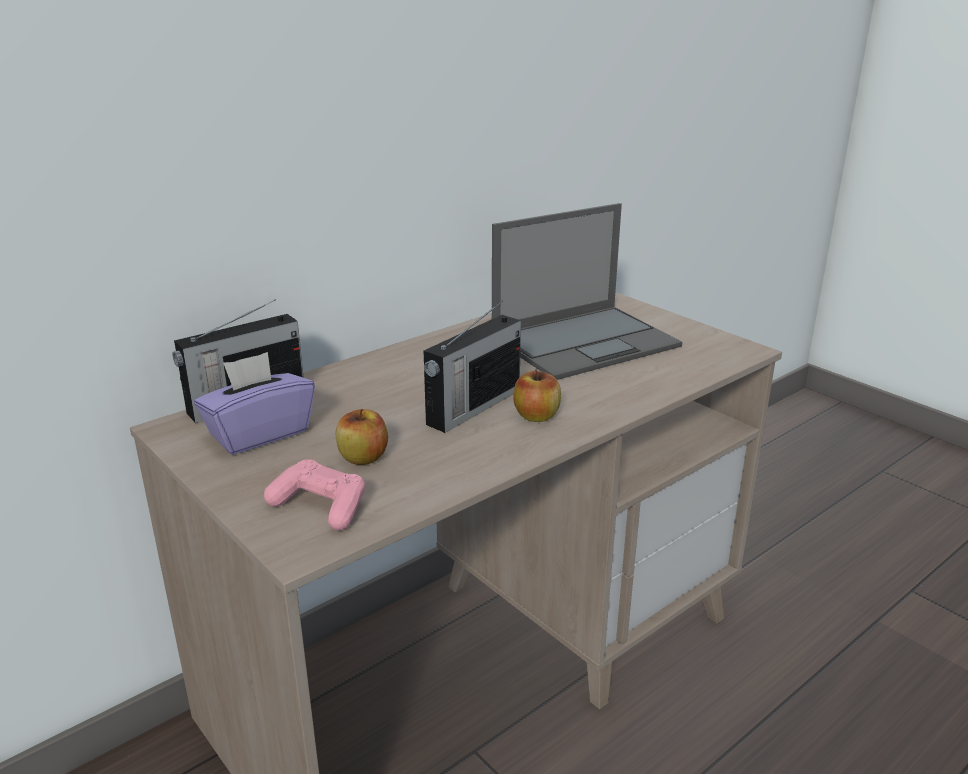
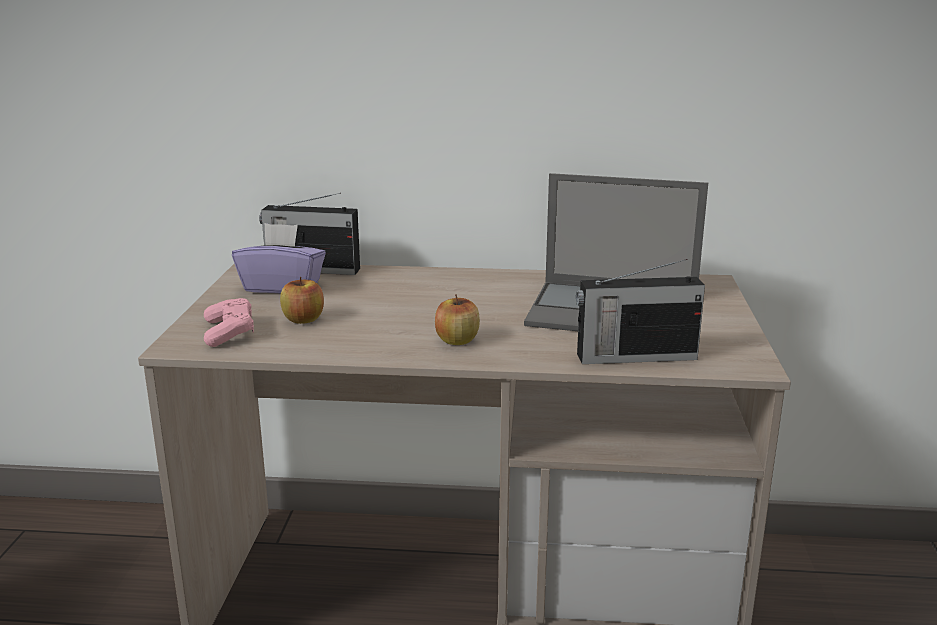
camera: 45 degrees right, 5 degrees down
radio [424,301,521,433] -> radio moved to [576,259,705,364]

